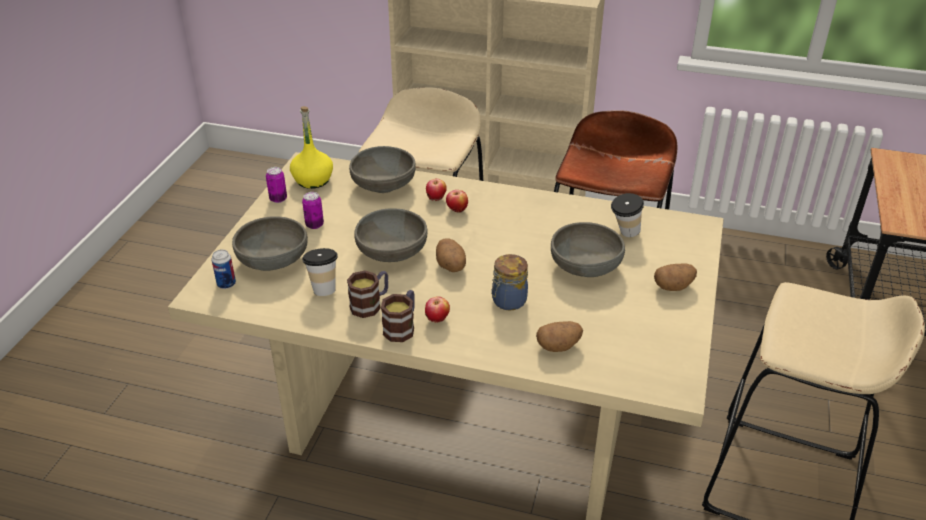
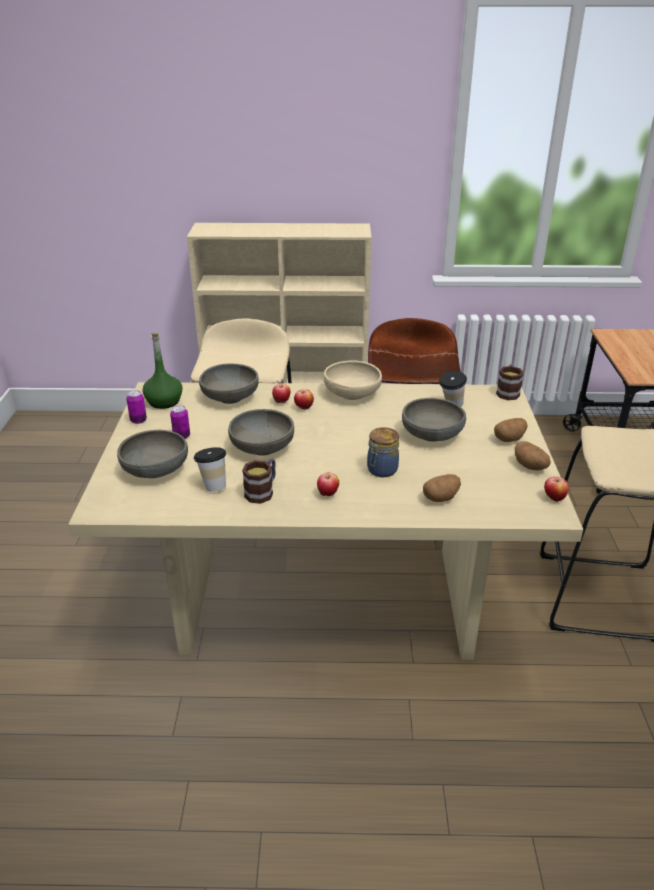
camera: 15 degrees left, 5 degrees down
can [212,249,236,289] -> none
yellow bottle [290,106,333,189] -> green bottle [142,332,183,409]
mug [381,290,415,342] -> mug moved to [496,365,524,400]
potato [436,238,466,272] -> potato moved to [515,441,551,470]
none -> beige bowl [324,361,382,400]
none -> apple [544,477,569,502]

